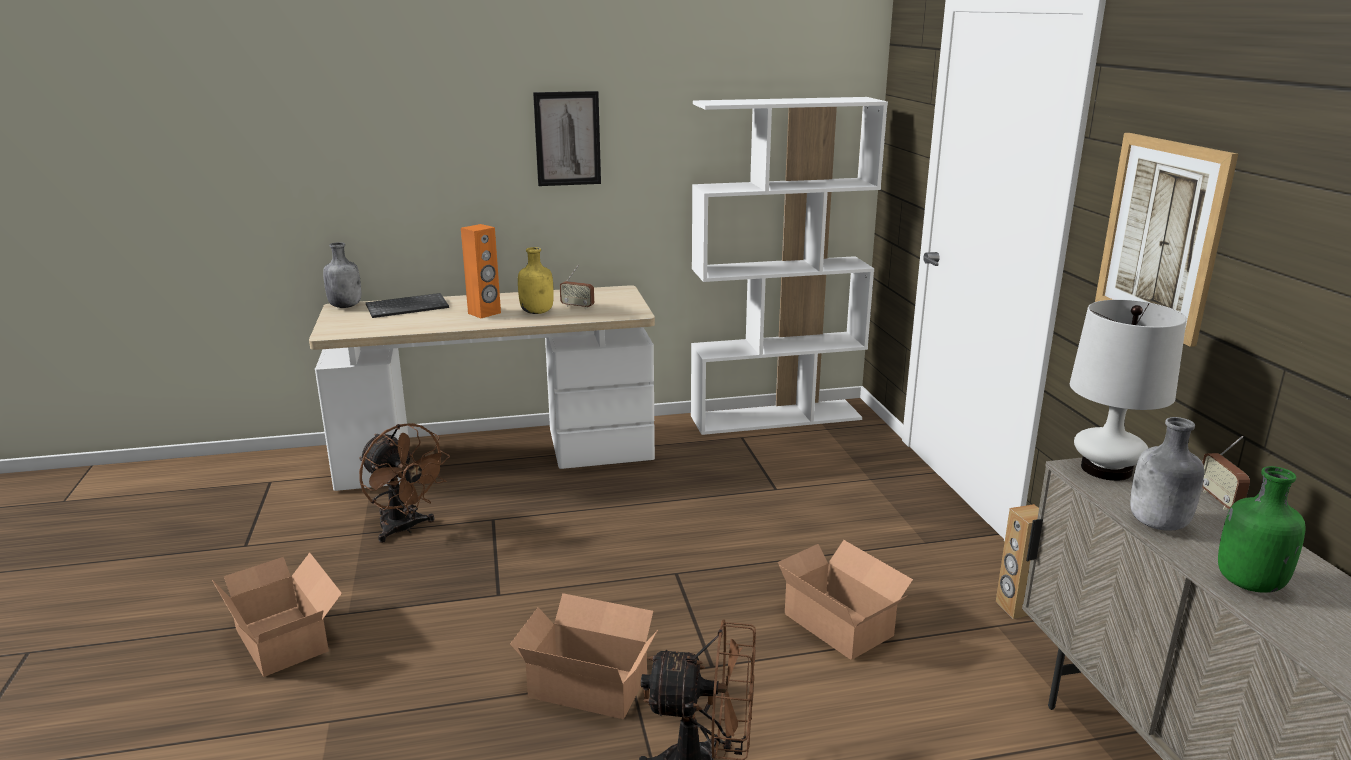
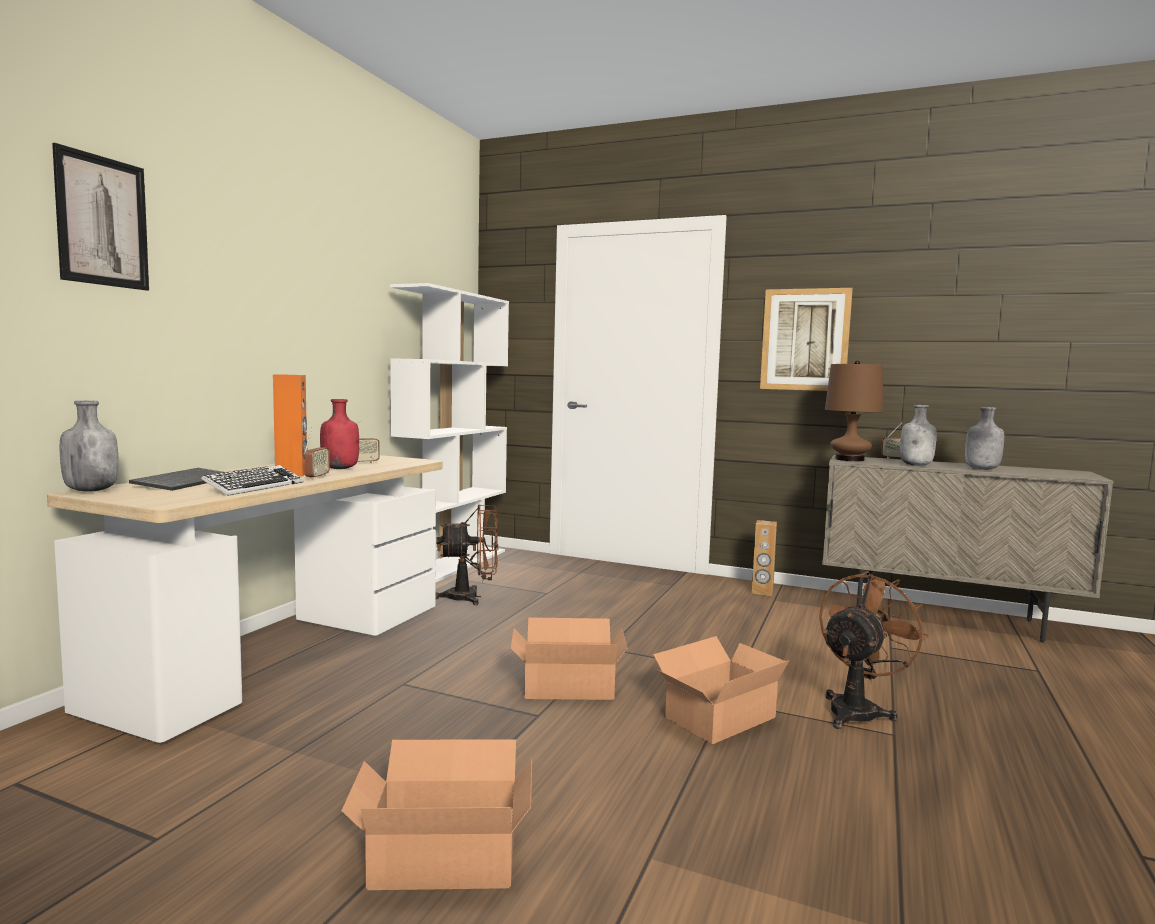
camera: 55 degrees left, 15 degrees down
brown fan [359,423,450,543] -> brown fan moved to [436,505,498,605]
yellow bottle [518,247,554,314] -> red bottle [320,399,359,469]
picture [533,91,601,186] -> picture moved to [52,143,149,291]
cardboard box [778,540,913,660] -> cardboard box moved to [511,617,627,700]
white table lamp [1070,300,1187,481] -> brown table lamp [825,361,883,461]
green bottle [1218,466,1306,593] -> grey bottle [965,407,1004,470]
none -> keyboard [201,465,304,496]
none -> radio [304,427,330,480]

